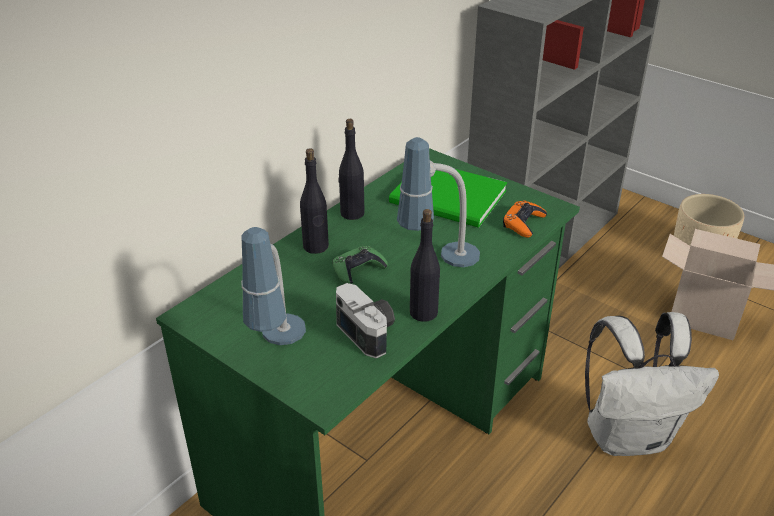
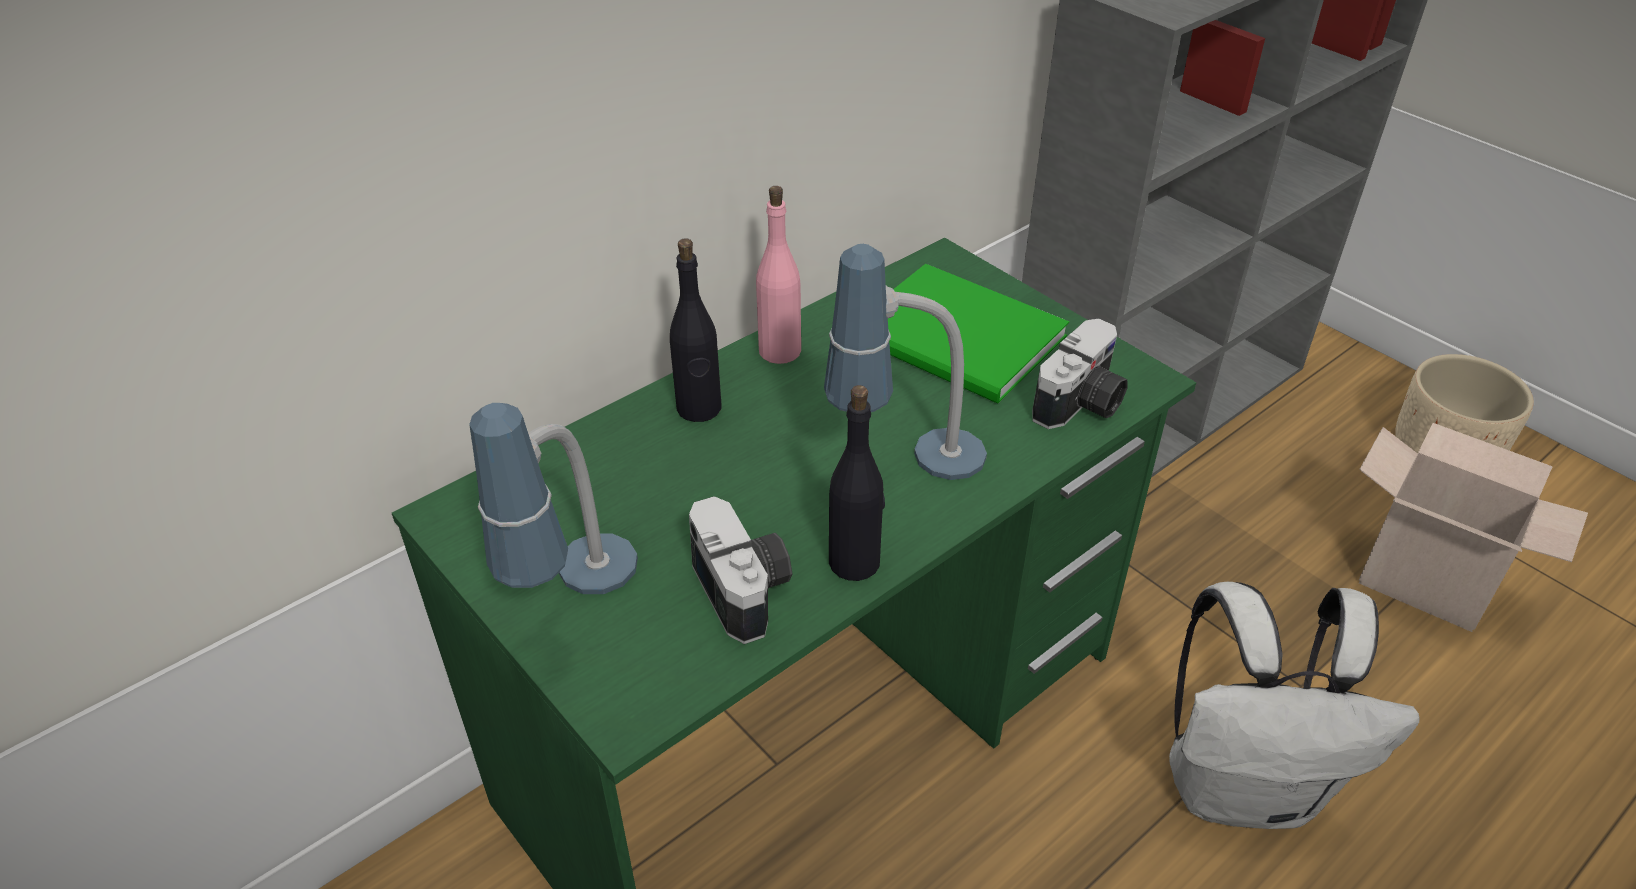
camera: 10 degrees right, 5 degrees up
green game controller [332,246,388,284] -> none
black bottle [338,119,365,220] -> pink bottle [756,186,801,364]
orange game controller [503,200,547,238] -> camera [1032,319,1128,429]

